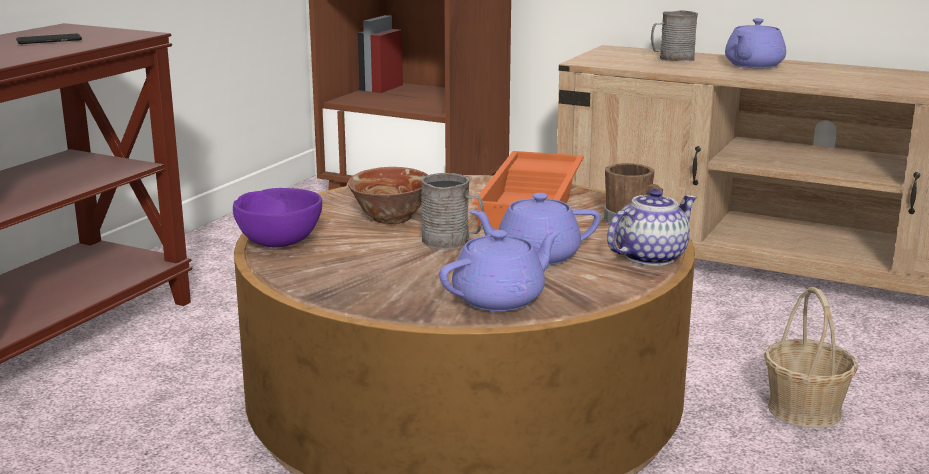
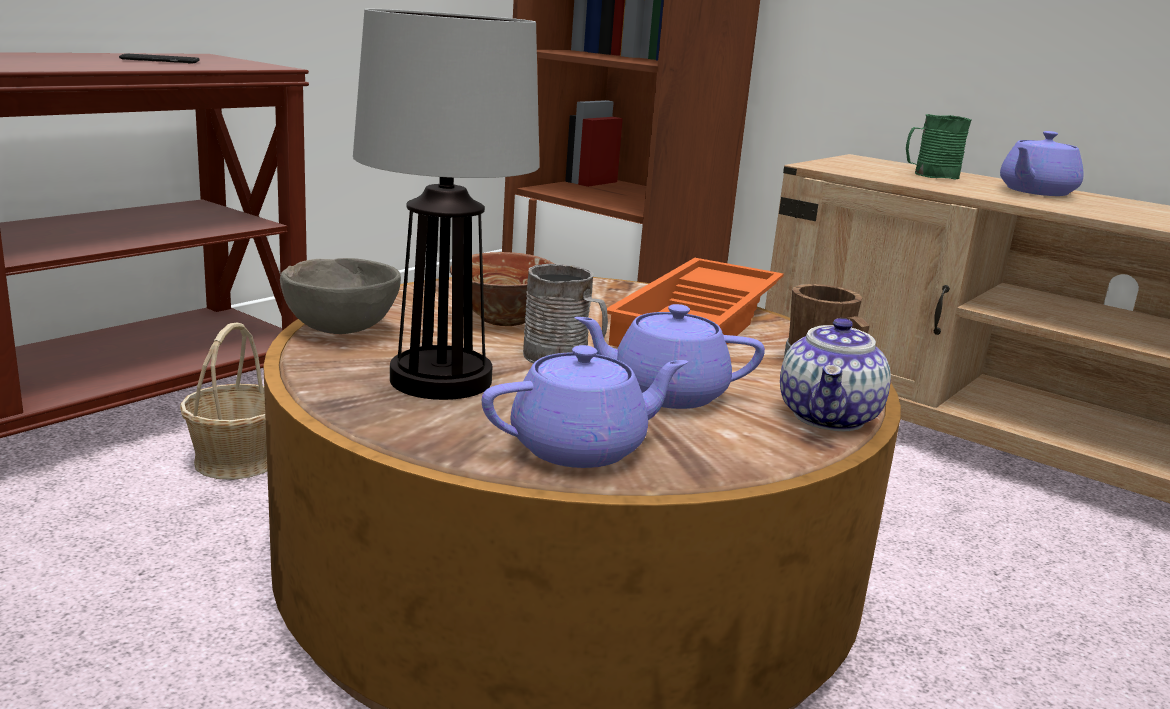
camera: 10 degrees right, 0 degrees up
purple bowl [233,188,322,247] -> grey bowl [280,258,401,334]
teapot [607,188,697,266] -> teapot turned 135 degrees clockwise [780,318,891,431]
grey mug [651,10,698,62] -> green mug [906,114,972,179]
basket [764,287,858,428] -> basket moved to [180,322,267,480]
none -> table lamp [353,9,540,400]

